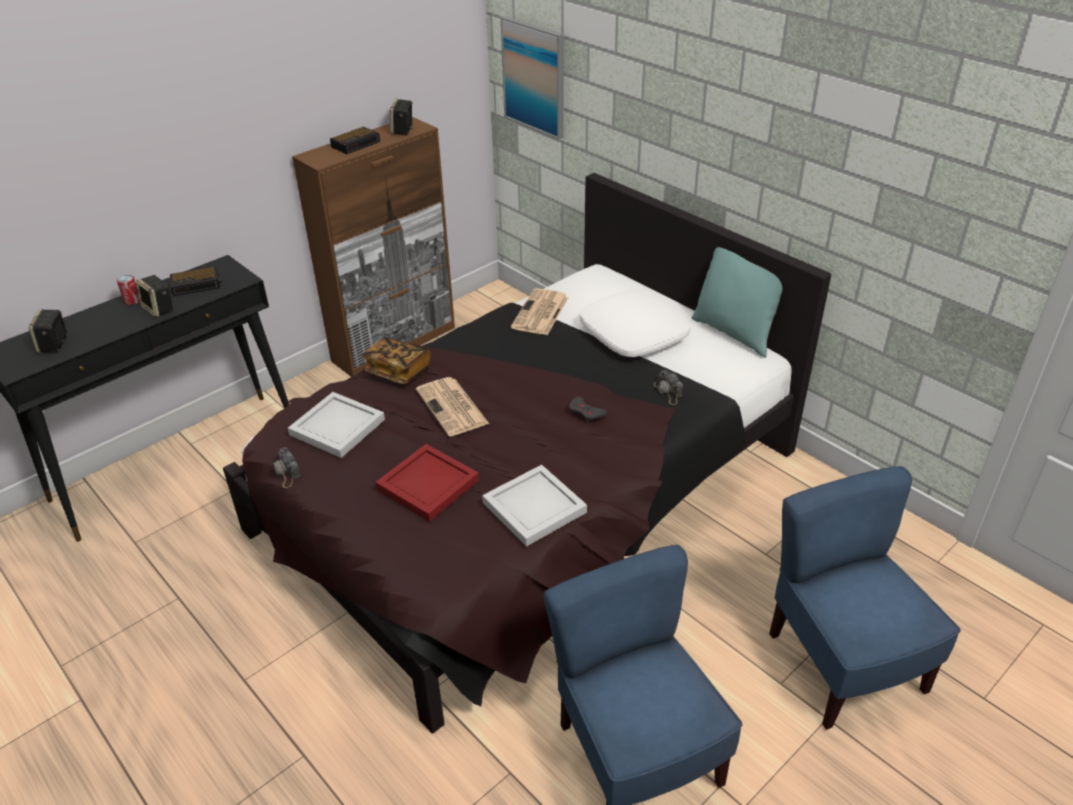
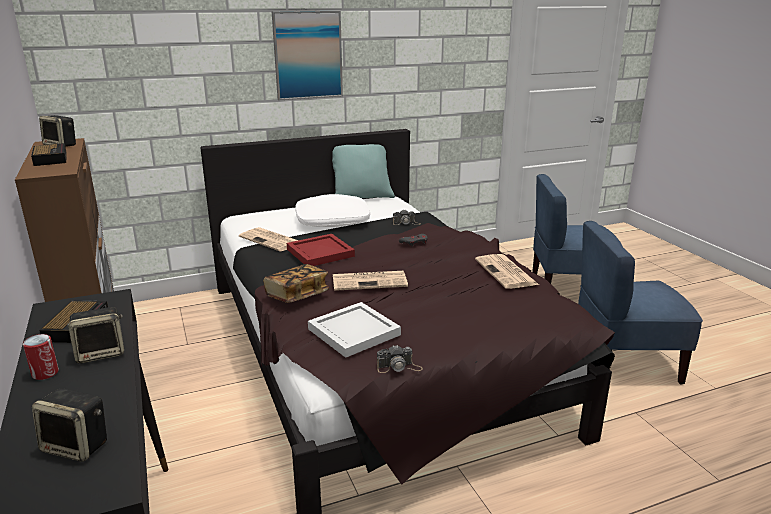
camera: 70 degrees left, 15 degrees down
red tray [375,444,479,522] -> red tray moved to [287,234,355,266]
white tray [482,465,587,547] -> newspaper [475,254,539,289]
picture [500,16,564,140] -> picture moved to [272,11,343,100]

